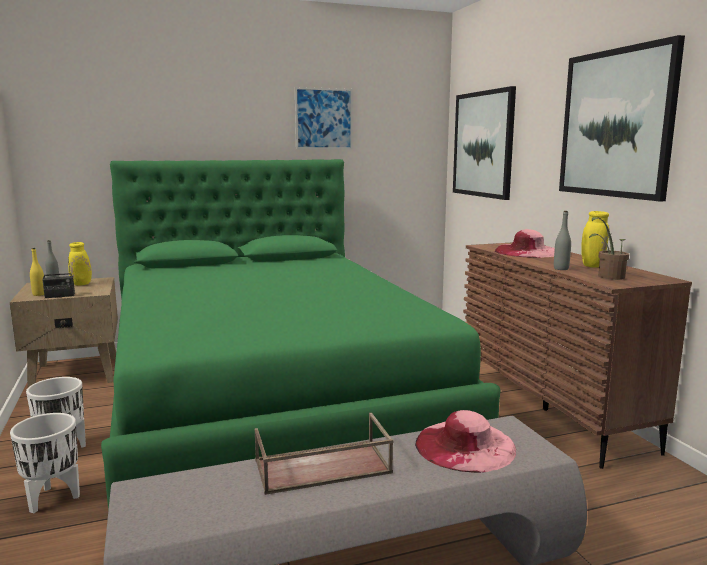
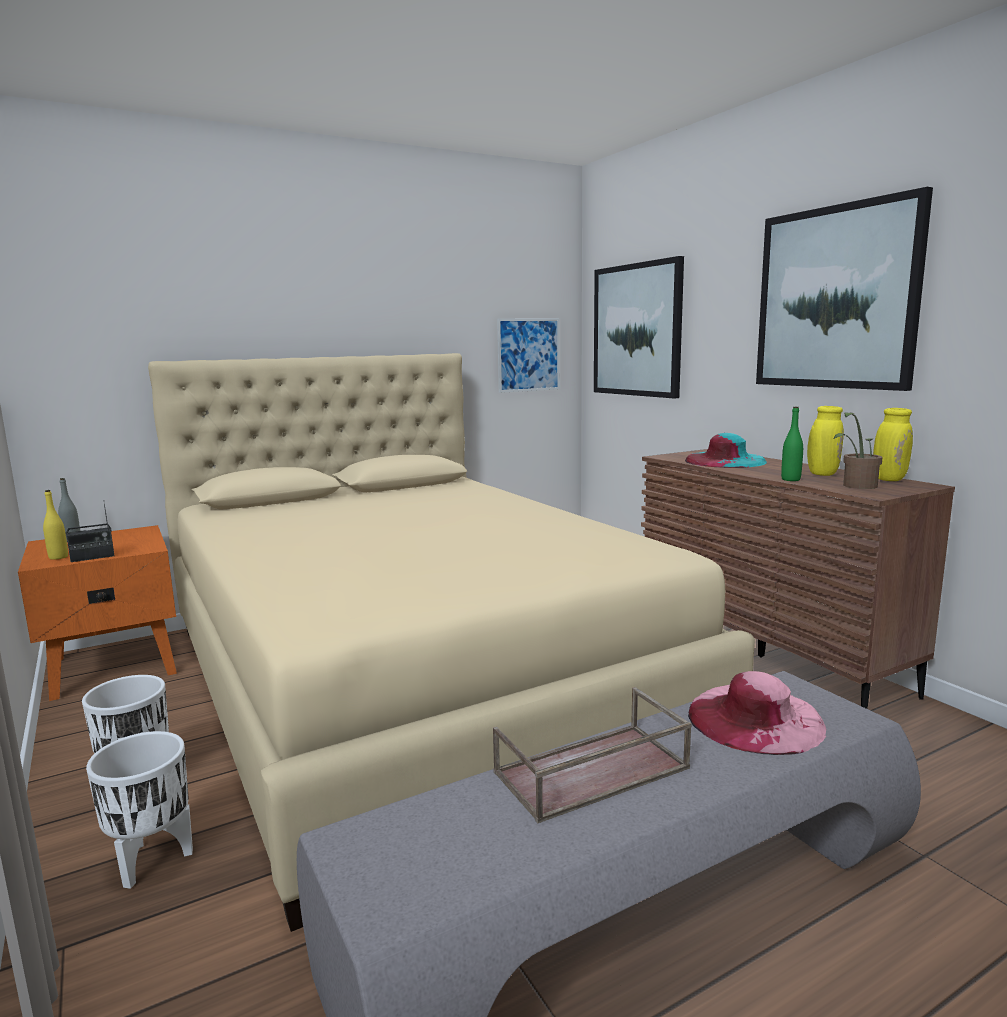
camera: 10 degrees left, 0 degrees up
beige nightstand [10,277,118,388] -> orange nightstand [18,525,177,701]
yellow vase [68,242,92,286] -> yellow vase moved to [873,408,913,481]
green bed [101,159,500,510] -> beige bed [148,353,755,932]
picture [295,87,352,149] -> picture moved to [497,318,560,393]
pink hat [495,229,555,258] -> turquoise hat [685,433,767,468]
grey bottle [554,211,571,270] -> green bottle [781,407,803,481]

